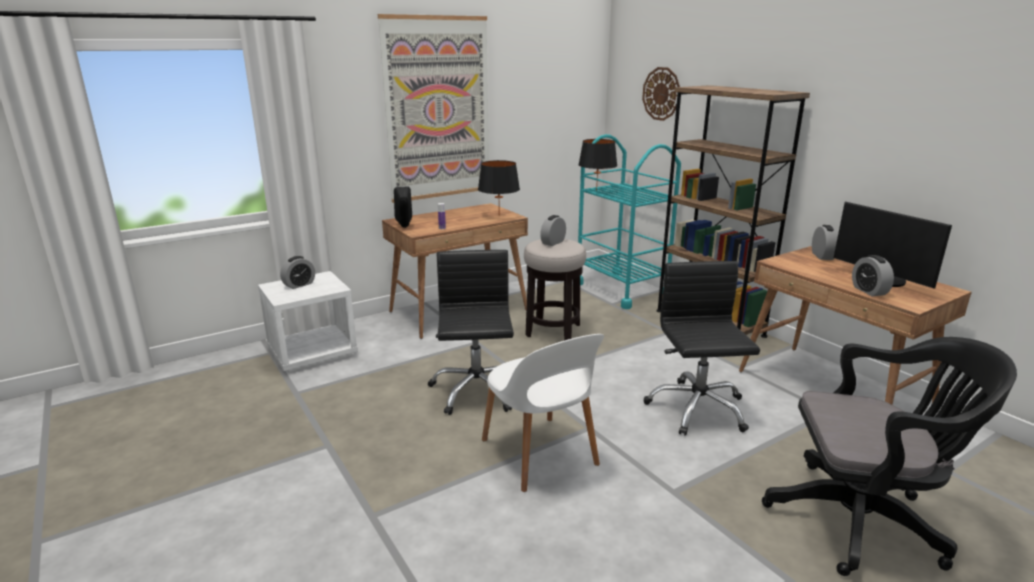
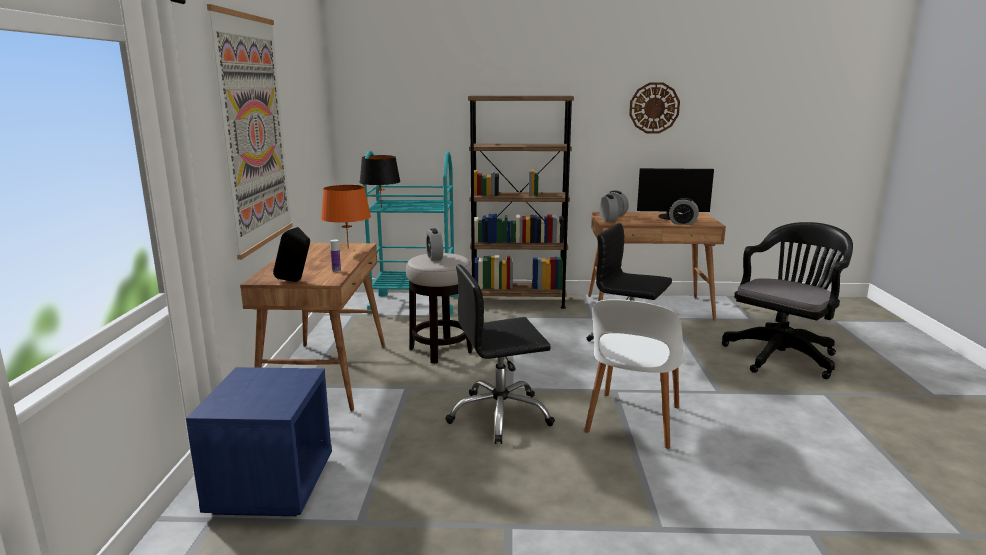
camera: 55 degrees left, 5 degrees down
white nightstand [258,271,358,372] -> blue nightstand [186,367,332,516]
alarm clock [280,256,315,289] -> alarm clock moved to [600,195,619,222]
black office chair [428,250,514,415] -> black office chair turned 45 degrees counterclockwise [445,264,555,444]
black table lamp [478,160,520,216] -> orange table lamp [321,185,371,249]
white chair [482,334,604,492] -> white chair turned 105 degrees clockwise [584,299,685,449]
wall clock [642,67,680,121] -> wall clock moved to [629,82,680,133]

